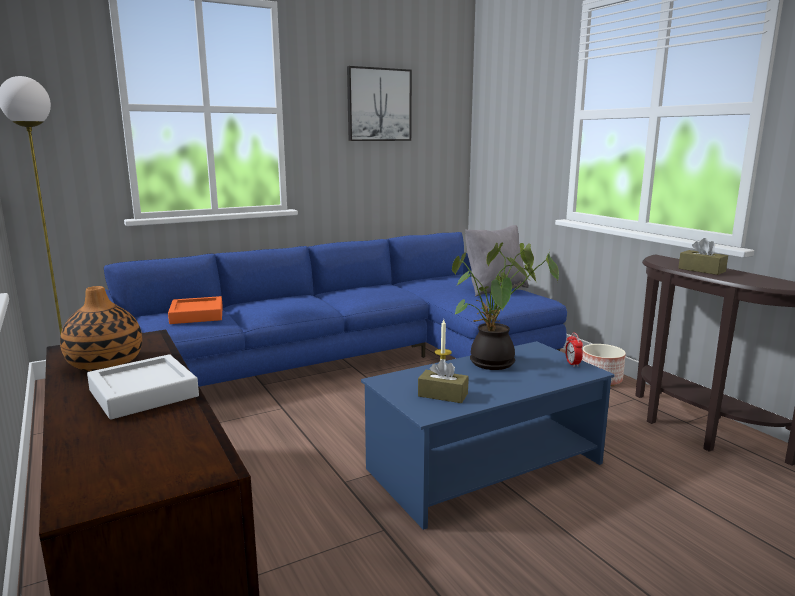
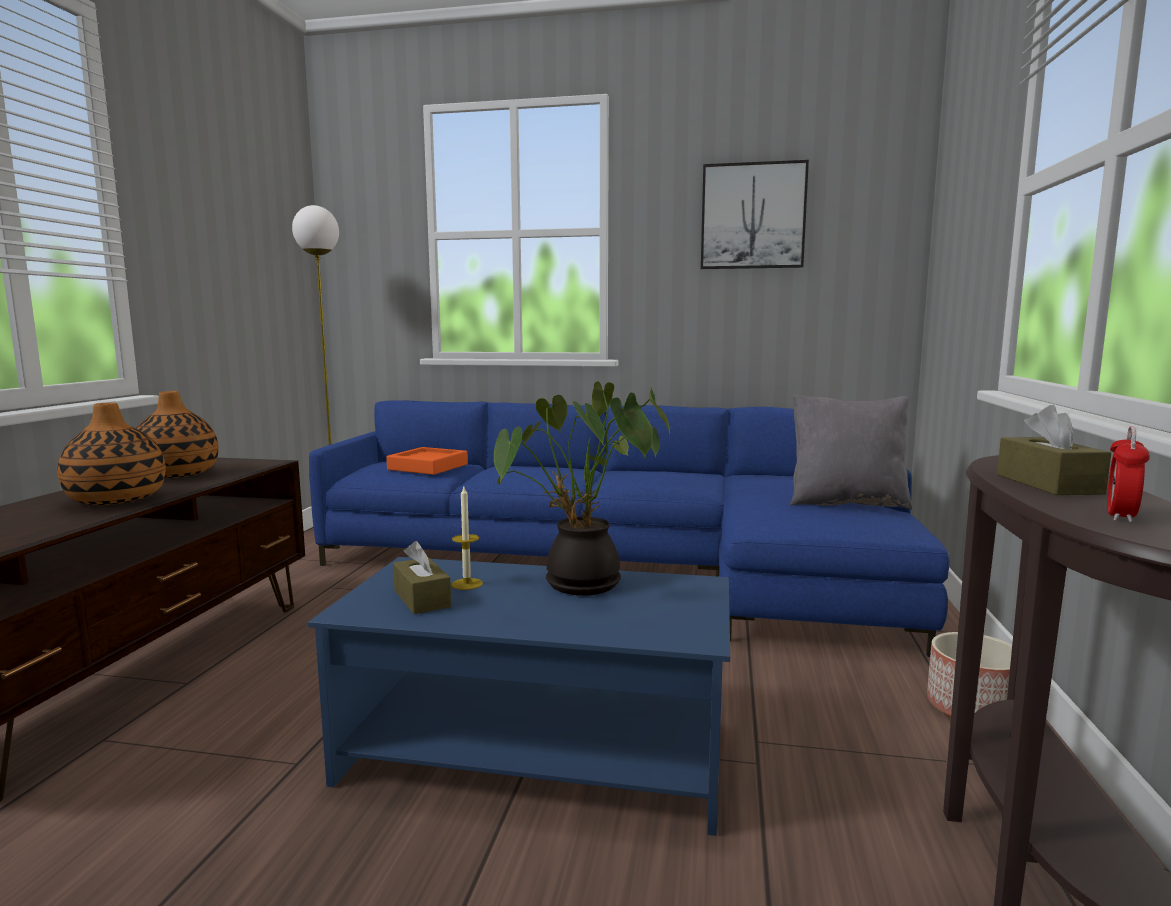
camera: 40 degrees right, 5 degrees down
grey tray [87,354,199,419] -> vase [58,402,166,505]
alarm clock [565,332,583,367] -> alarm clock moved to [1107,426,1150,523]

